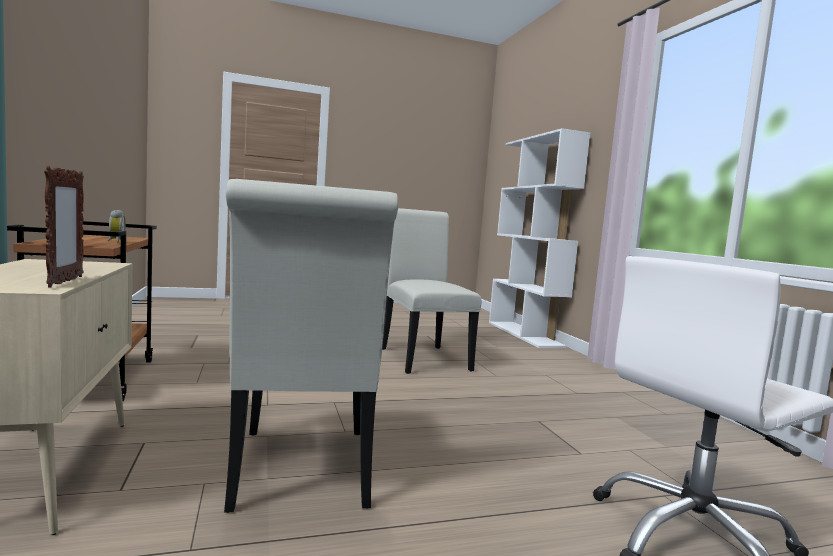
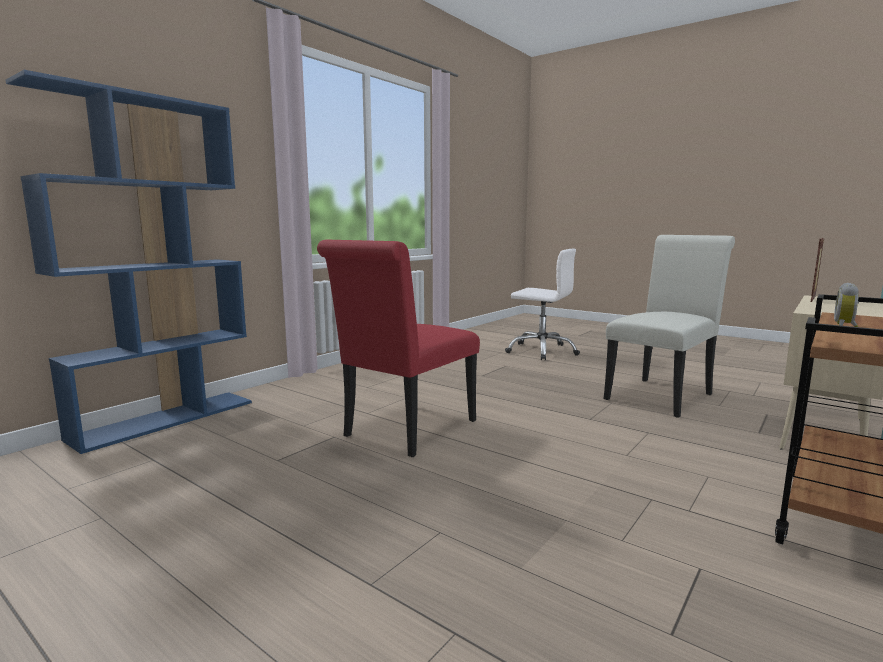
camera: 125 degrees left, 5 degrees up
white chair [382,208,481,374] -> red chair [317,240,480,457]
white bookcase [489,128,590,348] -> blue bookcase [6,70,252,454]

